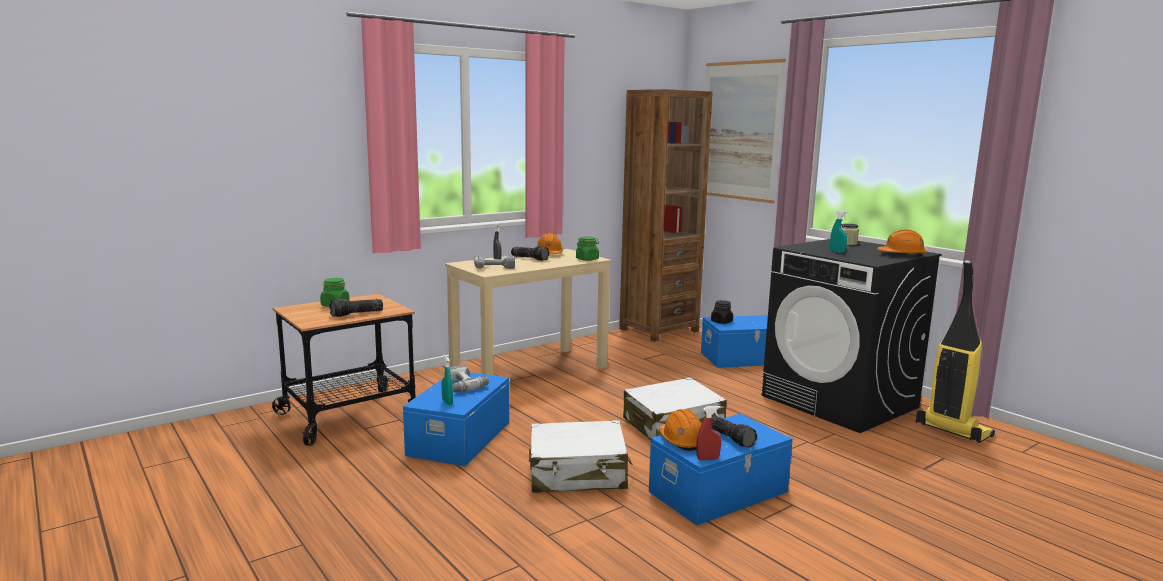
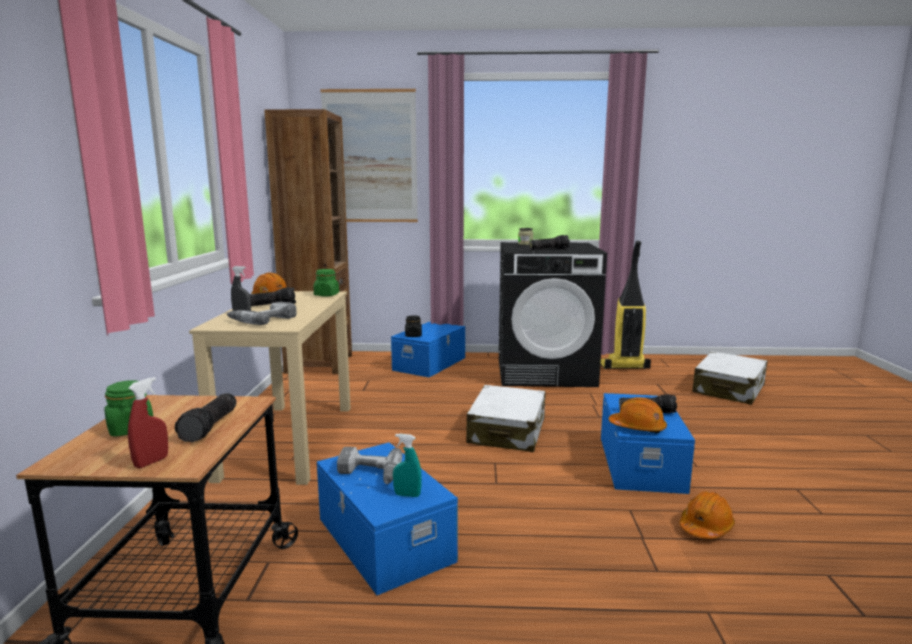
camera: 50 degrees left, 0 degrees up
white suitcase [529,420,633,493] -> white suitcase moved to [692,351,768,405]
red spray bottle [697,406,721,460] -> red spray bottle moved to [128,377,168,468]
turquoise spray bottle [830,210,848,253] -> flashlight [529,235,570,250]
orange hard hat [877,229,927,257] -> orange hard hat moved to [679,491,735,539]

